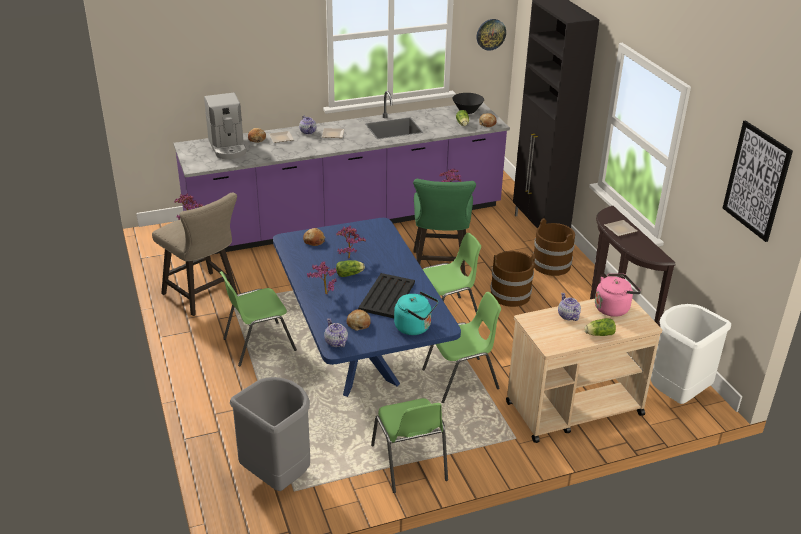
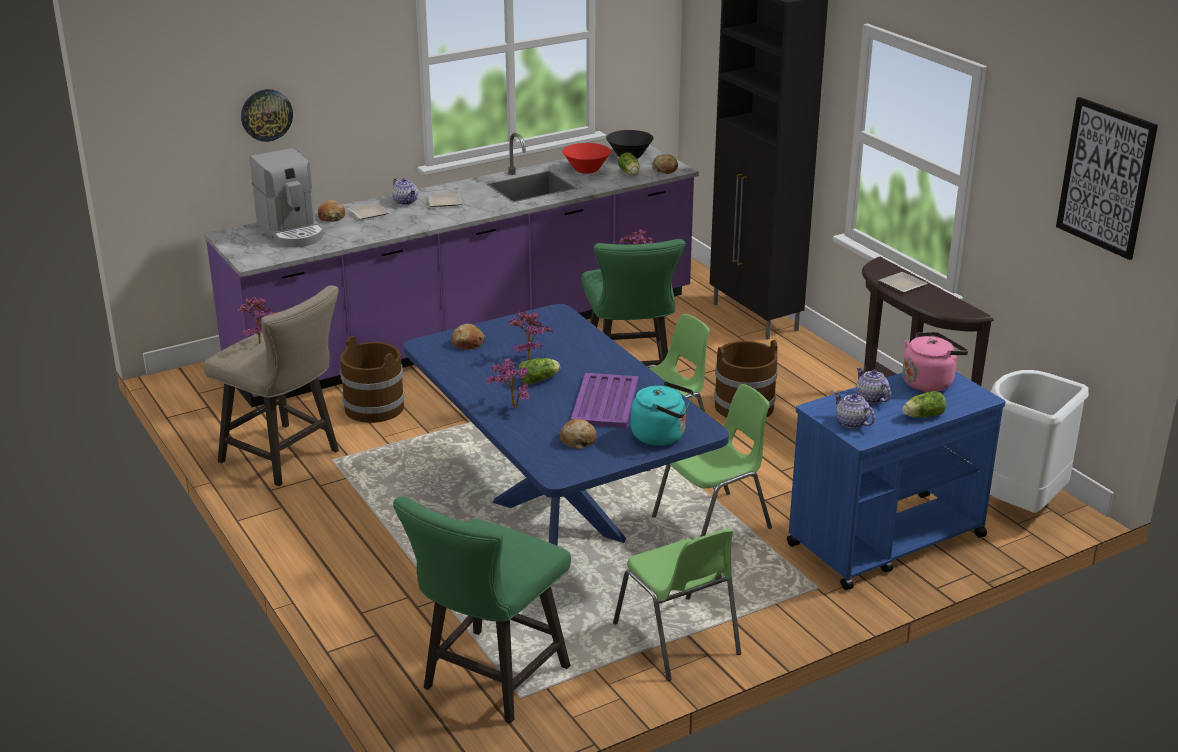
camera: 10 degrees left, 5 degrees down
green chair [220,271,297,366] -> none
grey trash can [230,377,310,491] -> green stool [393,496,571,724]
teapot [324,318,348,347] -> teapot moved to [833,391,875,428]
black tray [358,273,415,318] -> purple tray [571,373,638,428]
wall clock [477,19,506,51] -> wall clock moved to [241,89,293,142]
beige cart [506,298,662,443] -> blue cart [787,371,1006,590]
brown bucket [533,218,575,276] -> brown bucket moved to [340,336,405,423]
none -> red bowl [563,143,611,174]

